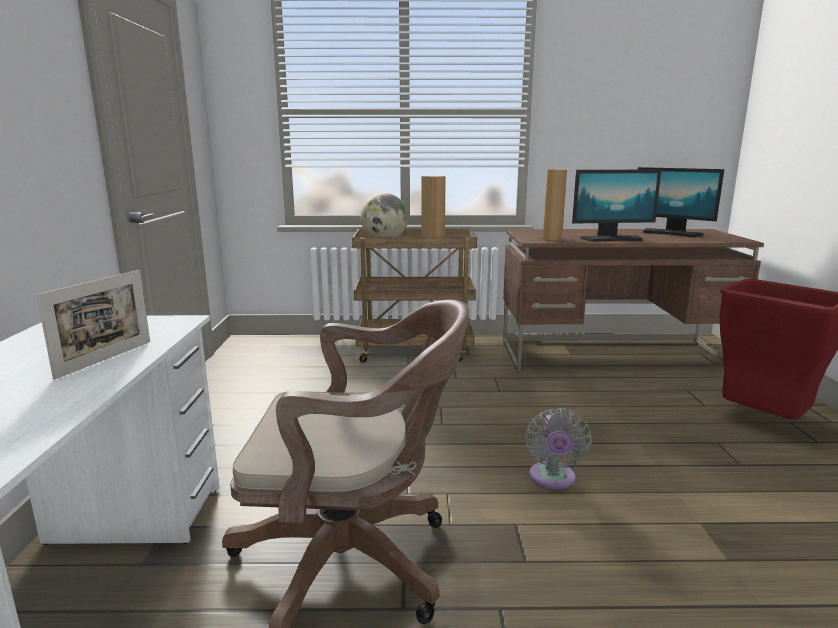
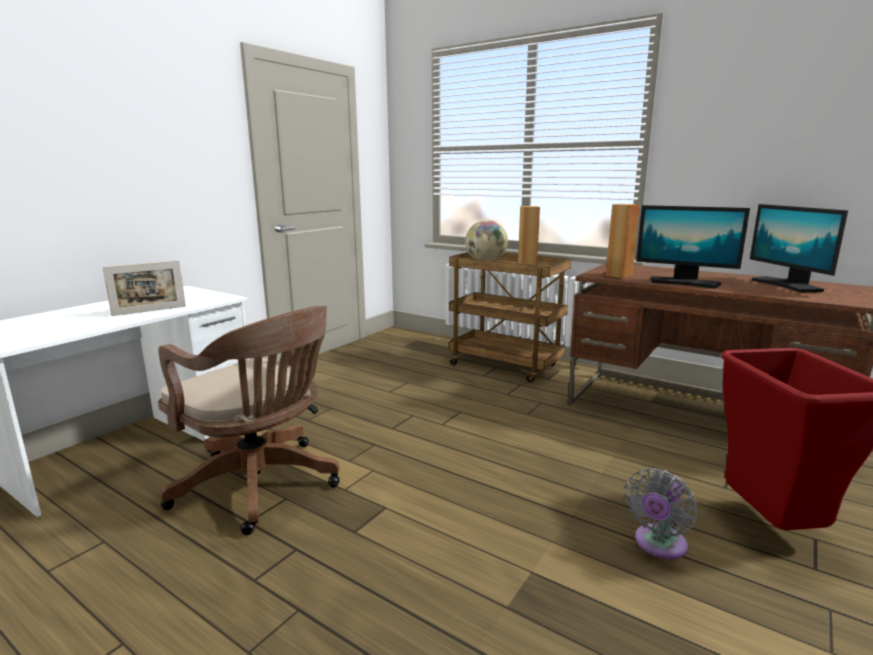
camera: 35 degrees right, 0 degrees up
grey fan [525,408,592,489] -> grey fan moved to [625,468,698,559]

